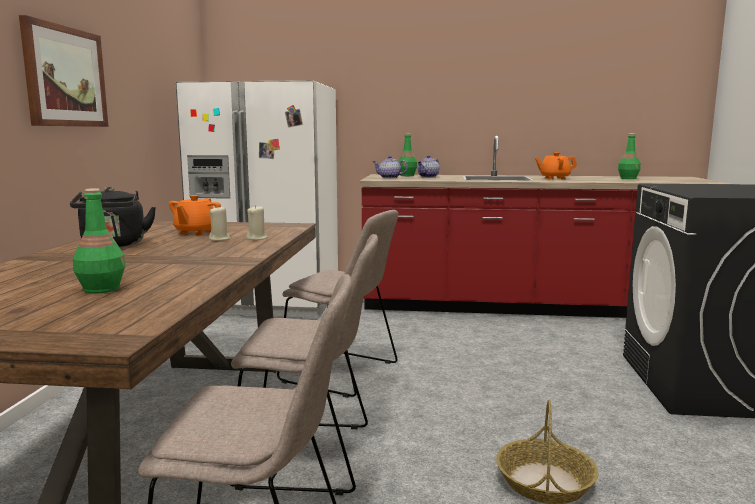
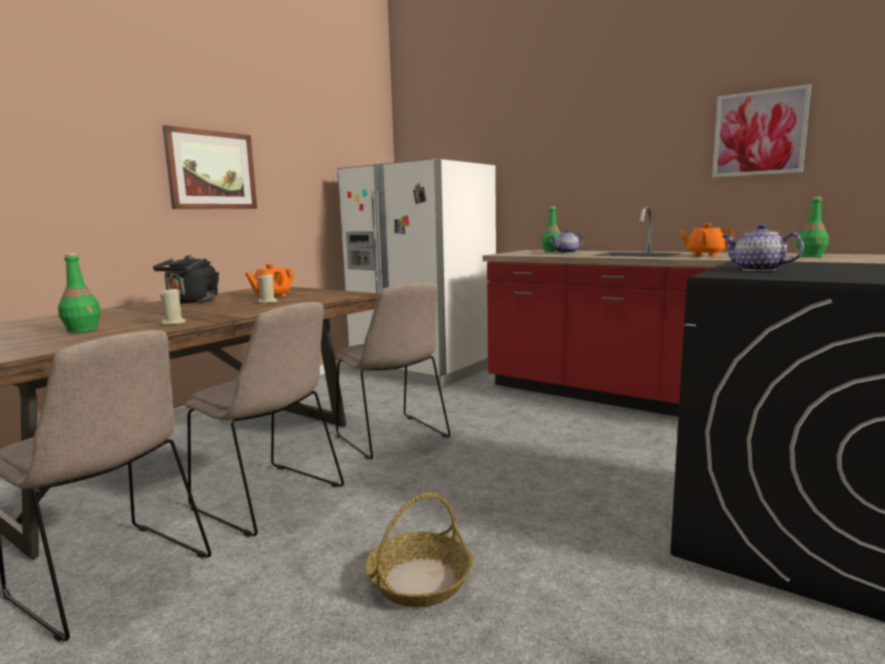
camera: 30 degrees right, 0 degrees up
beige candle [246,205,267,240] -> beige candle moved to [160,287,186,325]
teapot [372,156,408,178] -> teapot moved to [722,224,804,271]
none -> picture [712,84,811,178]

